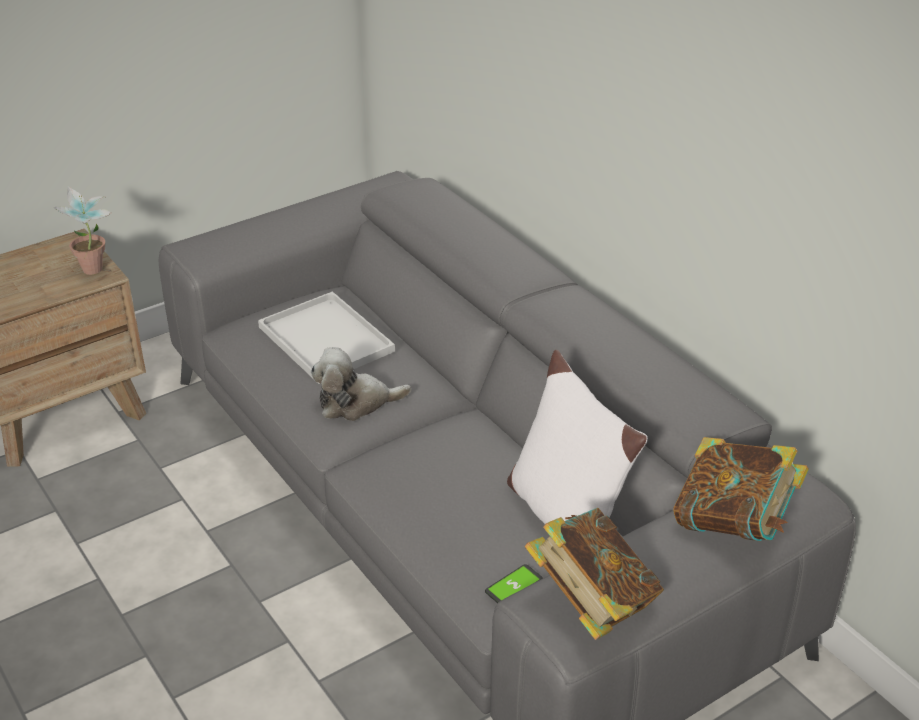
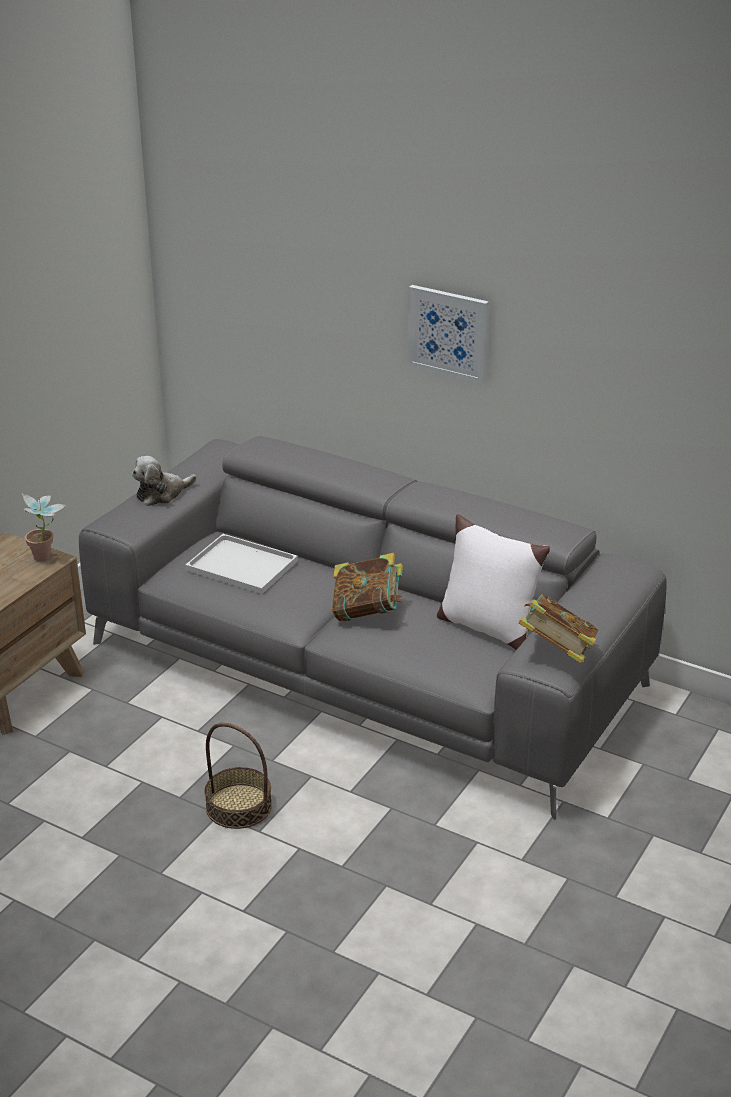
camera: 25 degrees left, 5 degrees down
plush toy [311,347,411,421] -> plush toy moved to [132,456,197,506]
phone [485,564,543,603] -> none
book [673,437,809,541] -> book moved to [332,553,403,621]
none -> basket [204,723,272,829]
none -> picture [408,285,489,384]

